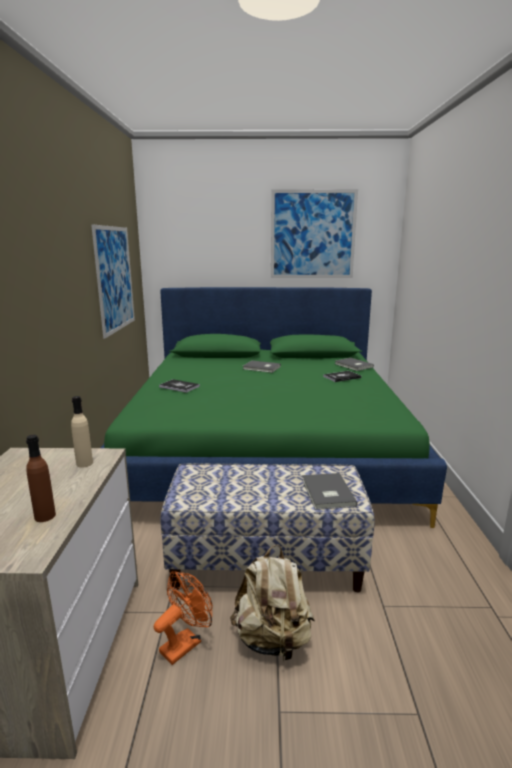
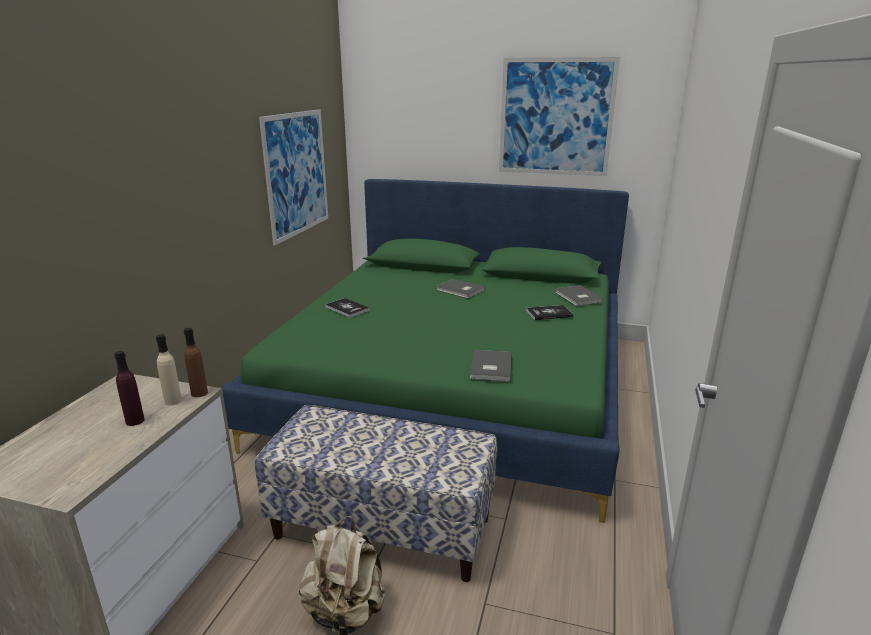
camera: 15 degrees right, 5 degrees up
brown bottle [26,435,56,522] -> brown bottle moved to [184,328,208,397]
orange fan [154,571,213,665] -> none
grey book [302,473,357,510] -> grey book moved to [470,350,512,382]
none -> purple bottle [114,351,145,426]

